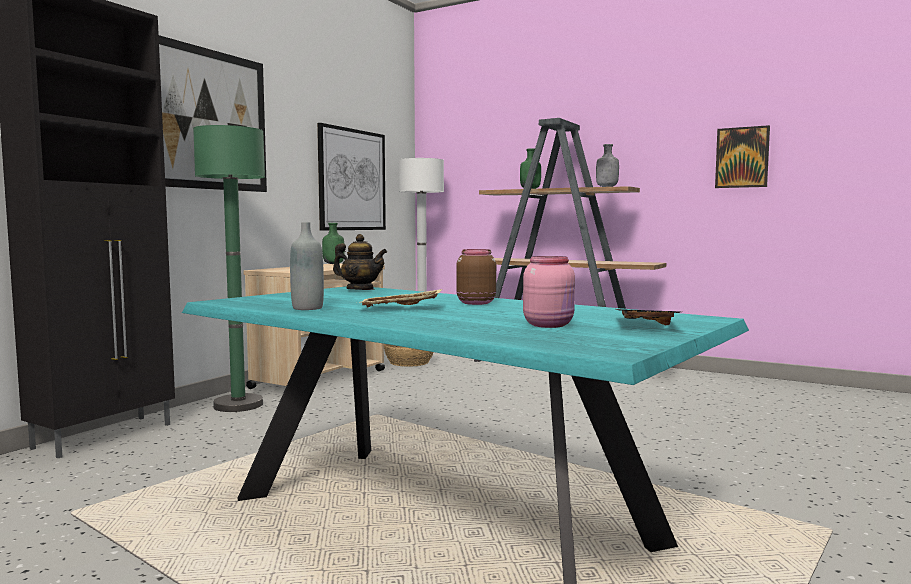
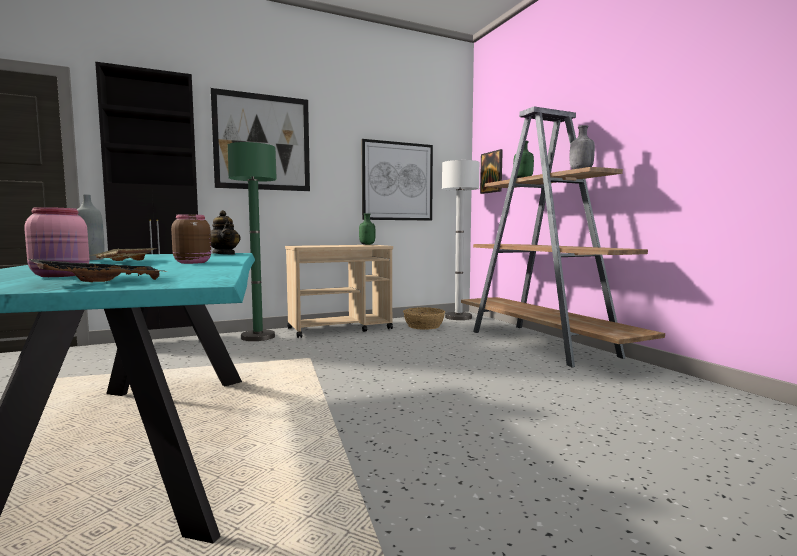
camera: 35 degrees right, 0 degrees up
picture [715,125,770,188] -> picture moved to [480,149,503,194]

